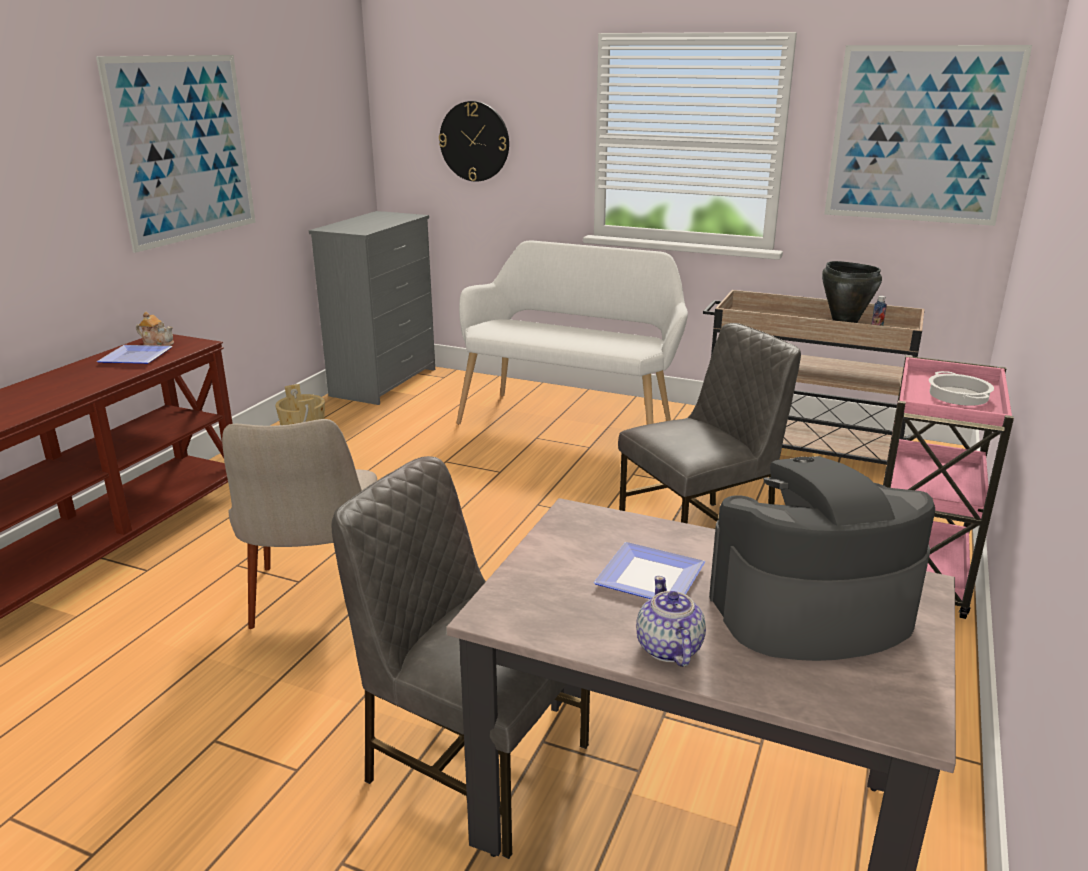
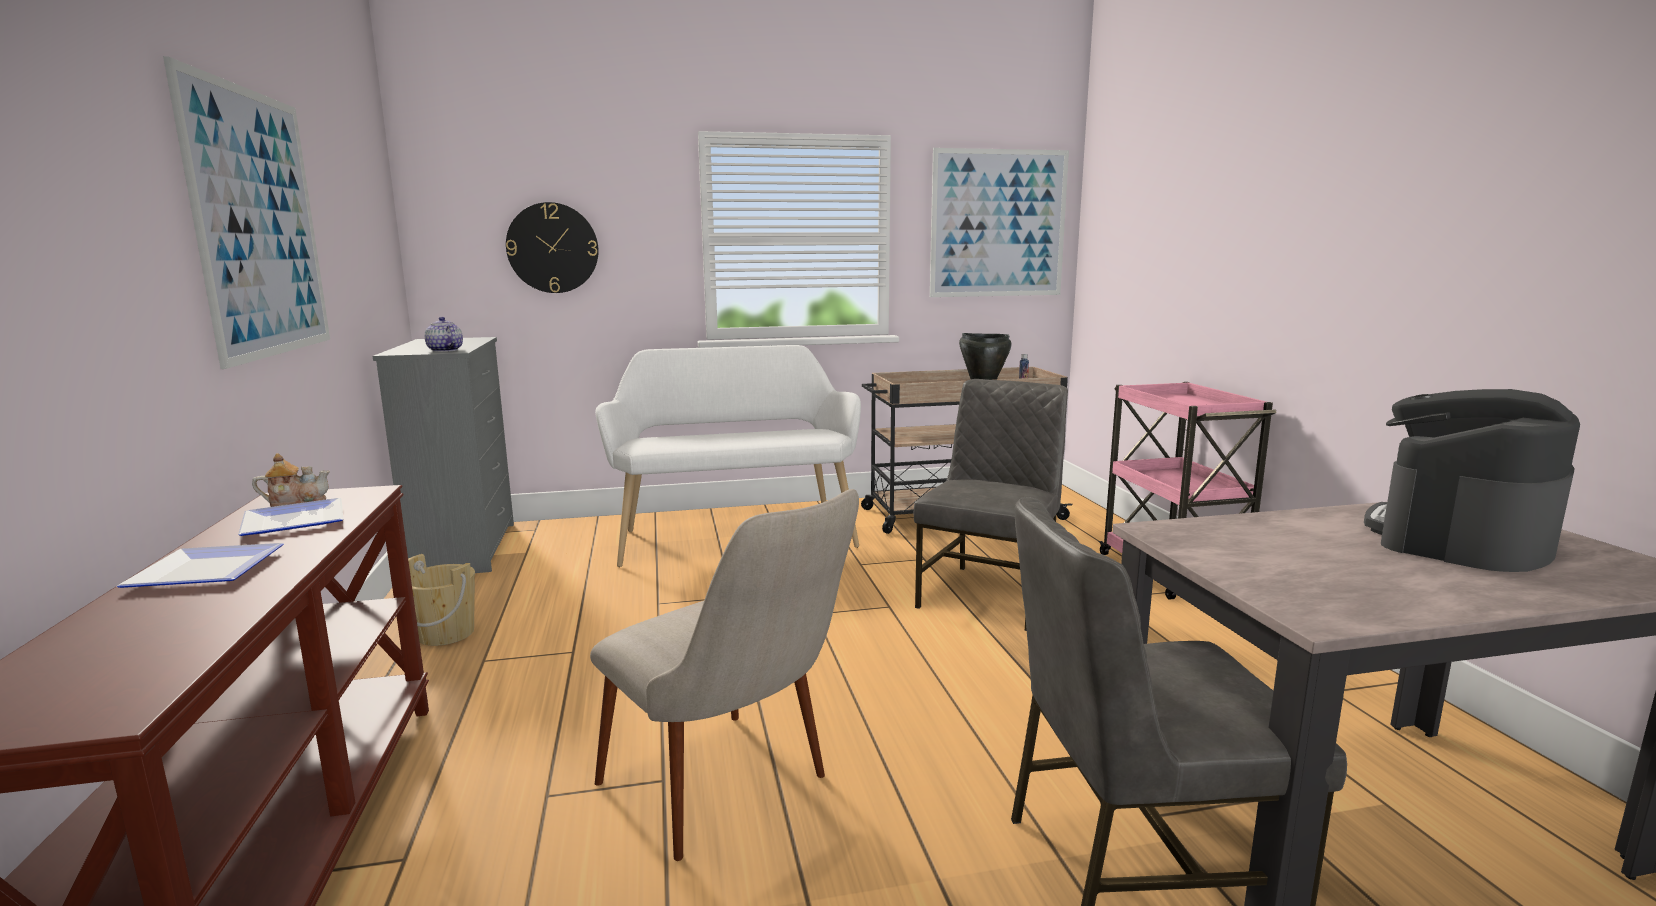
camera: 35 degrees left, 10 degrees down
plate [593,542,705,599] -> plate moved to [117,543,283,588]
teapot [636,576,706,667] -> teapot moved to [425,317,463,352]
cooking pot [929,371,994,406] -> none

